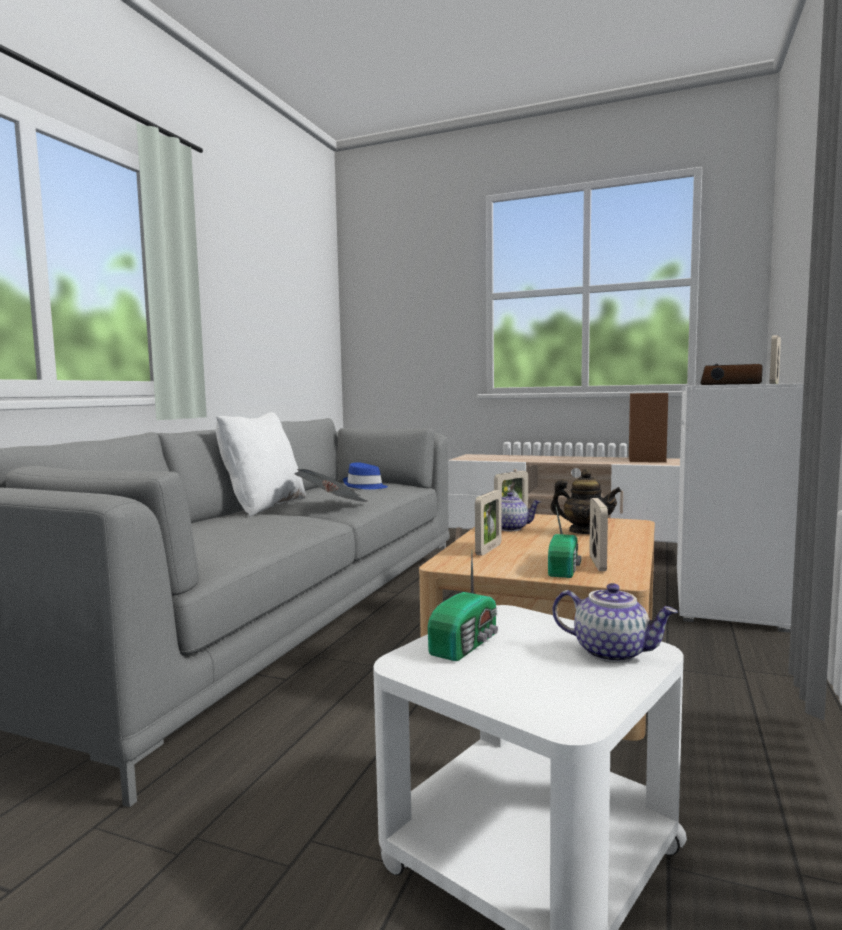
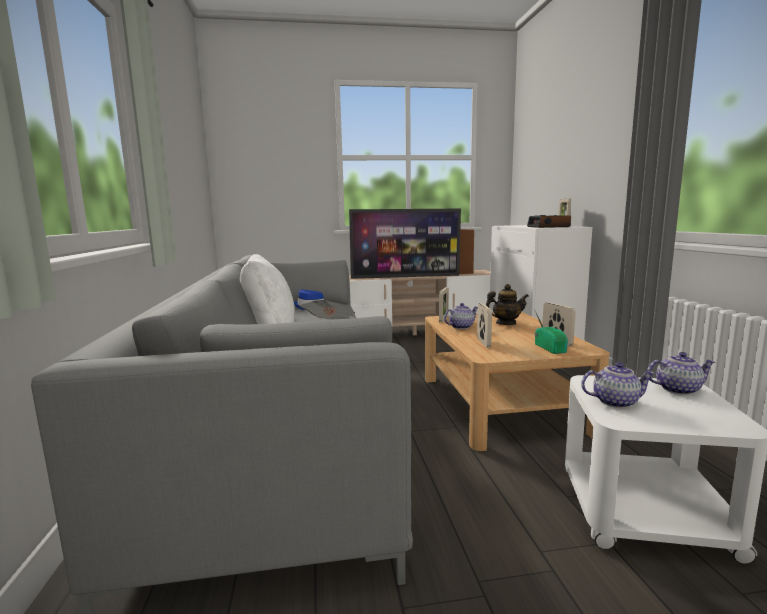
camera: 30 degrees left, 5 degrees up
radio [428,550,498,661] -> teapot [581,362,655,408]
none -> television [349,209,461,279]

